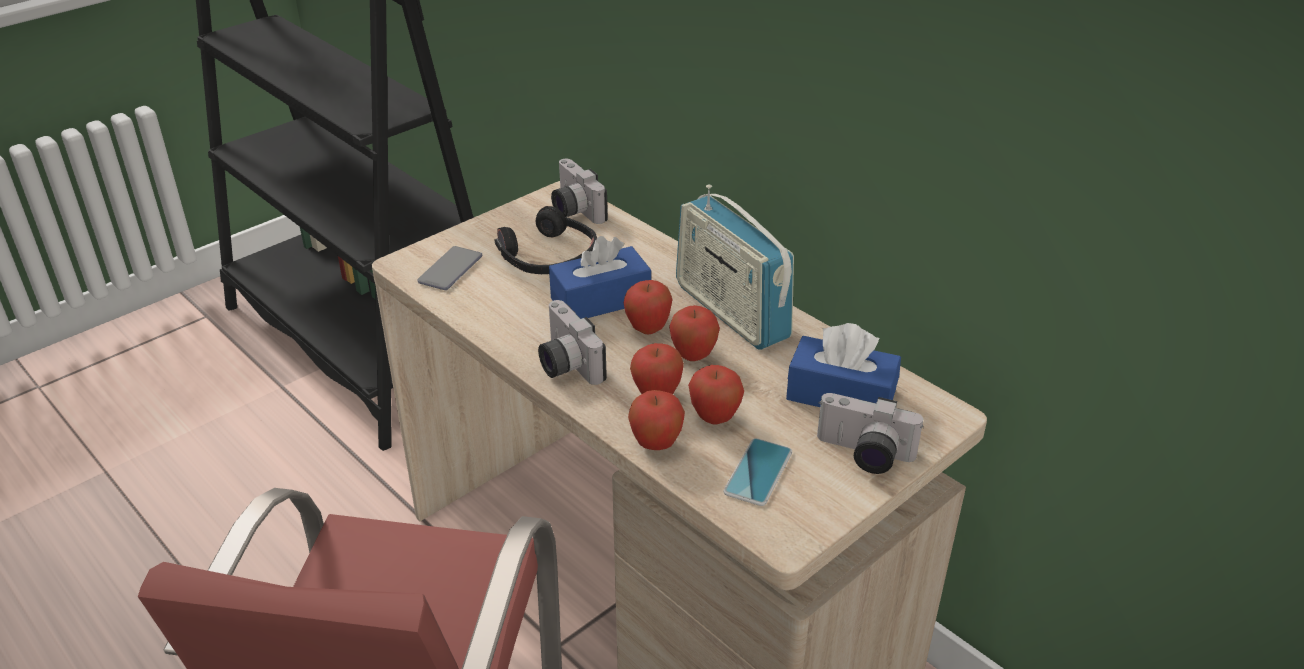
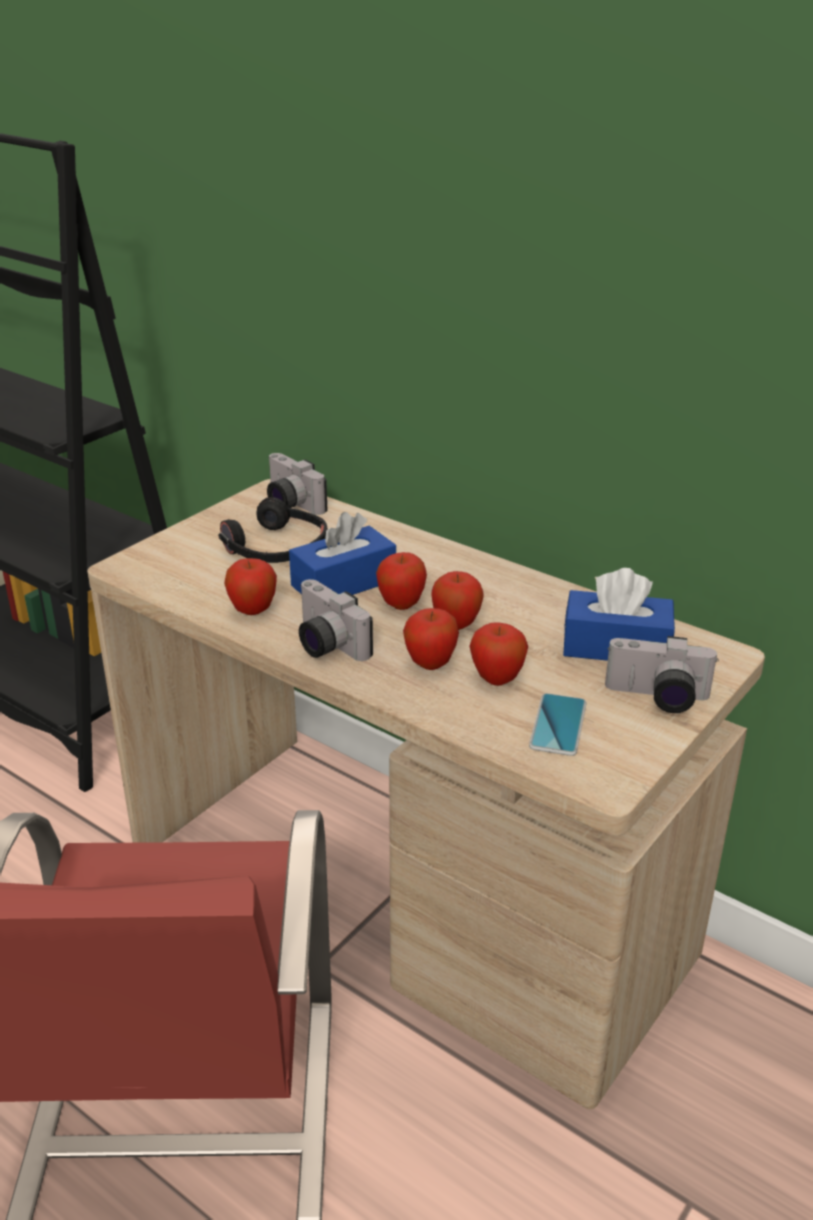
camera: 10 degrees left, 5 degrees down
phone [417,246,482,290] -> none
apple [628,390,685,450] -> apple moved to [224,558,277,615]
radio [676,184,794,350] -> none

